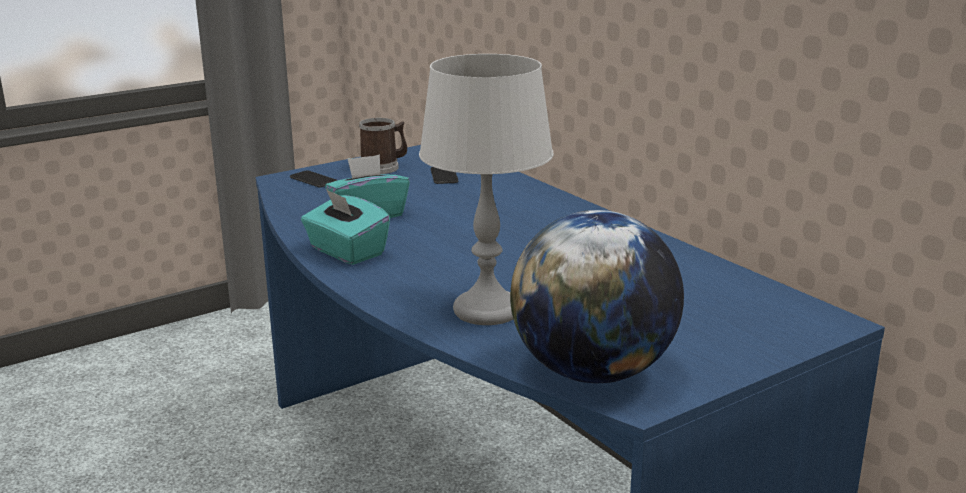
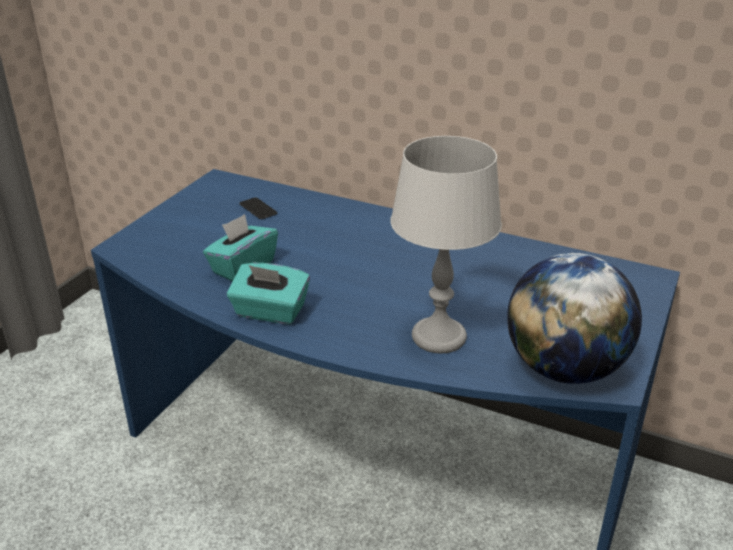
camera: 30 degrees left, 10 degrees up
phone [290,170,337,187] -> none
mug [359,118,407,174] -> none

